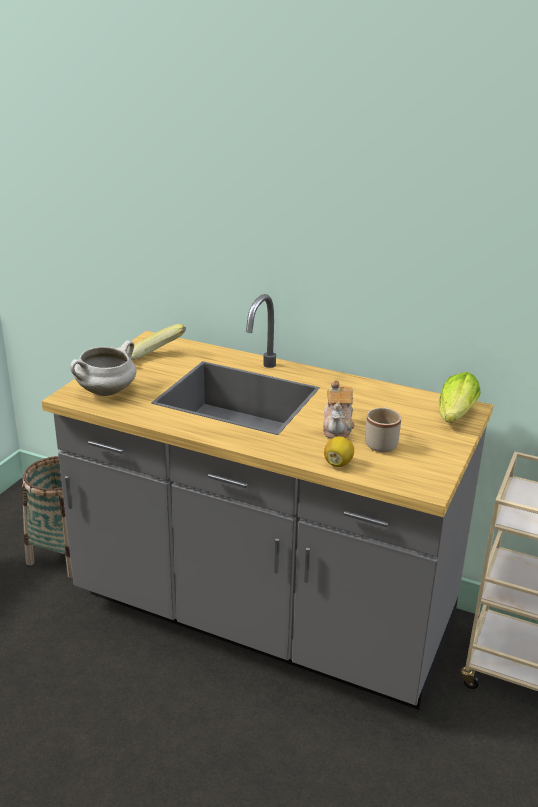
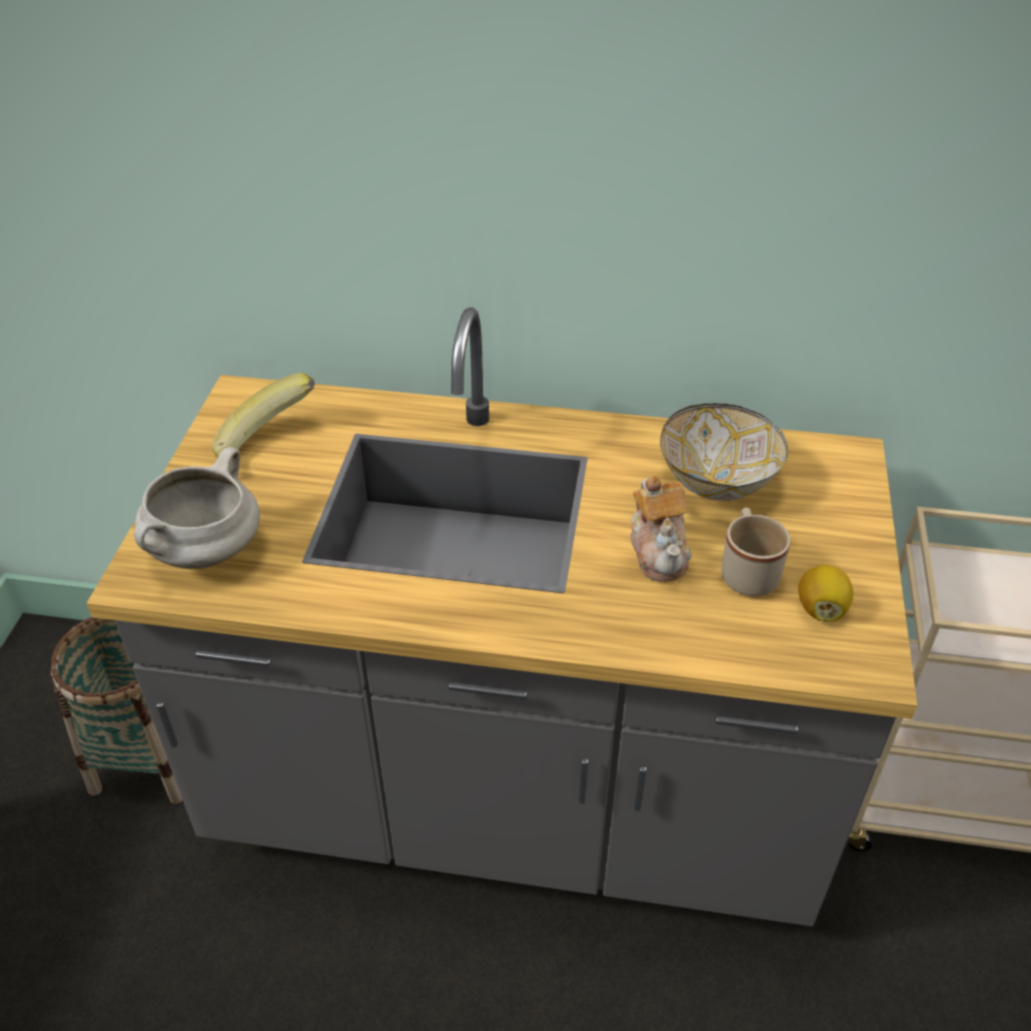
camera: 15 degrees left, 15 degrees up
lemon [324,436,354,467] -> lemon moved to [798,565,853,622]
lettuce [439,372,480,423] -> none
none -> bowl [660,403,788,501]

